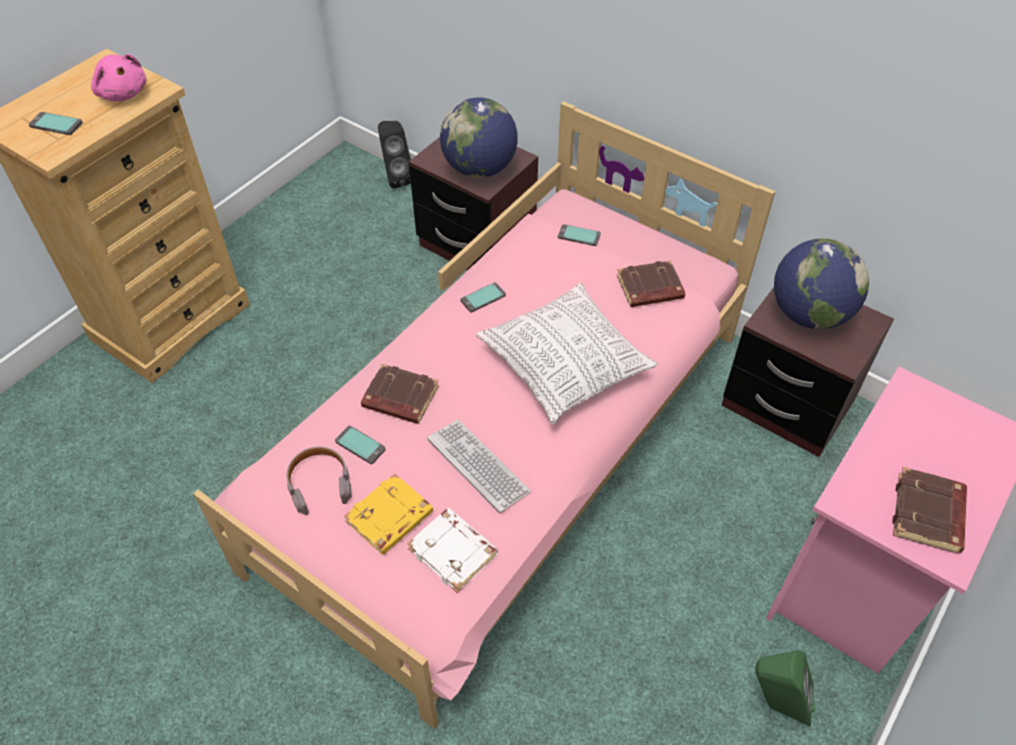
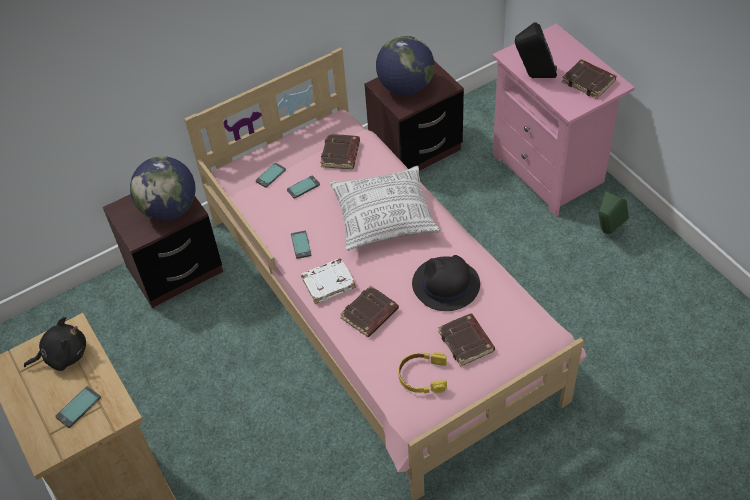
camera: 65 degrees left, 0 degrees up
pink plush toy [91,54,146,101] -> black plush toy [24,317,86,371]
grey headphones [287,447,352,515] -> yellow headphones [398,352,447,393]
phone [335,426,386,464] -> phone moved to [287,175,320,199]
yellow book [344,473,433,555] -> brown book [438,313,495,367]
black speaker [378,121,411,188] -> black speaker moved to [515,22,557,78]
white book [407,508,498,593] -> white book moved to [300,258,356,304]
keyboard [427,420,531,513] -> black hat [412,255,480,311]

